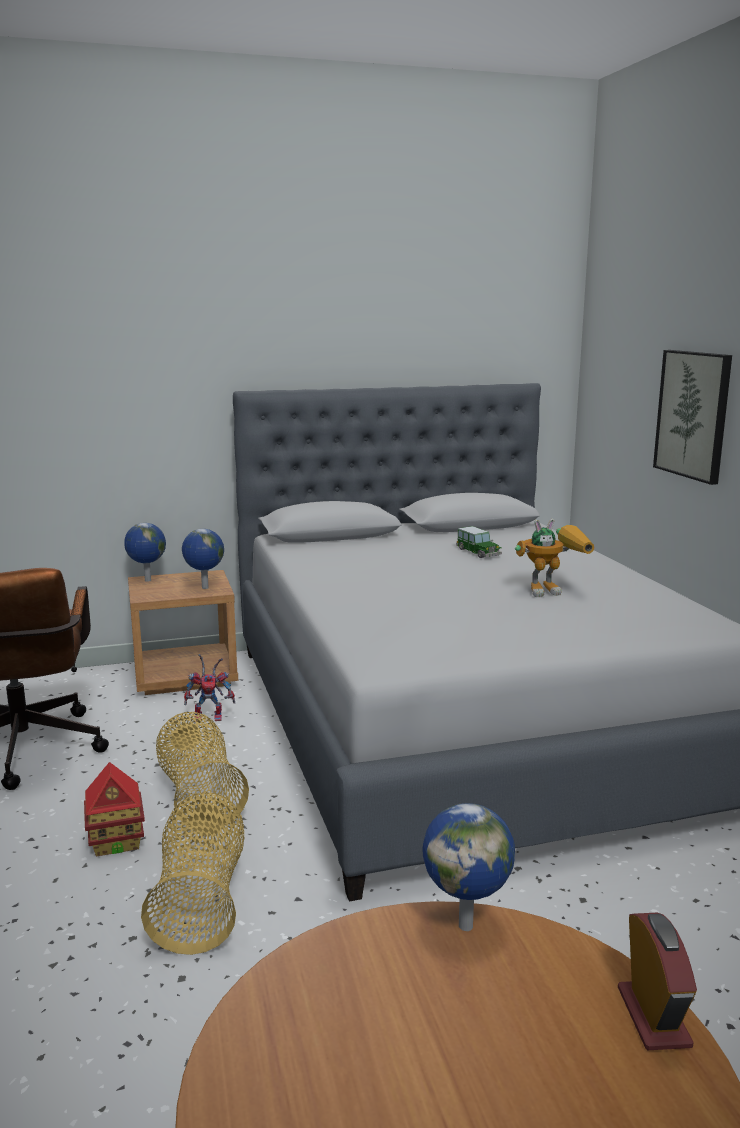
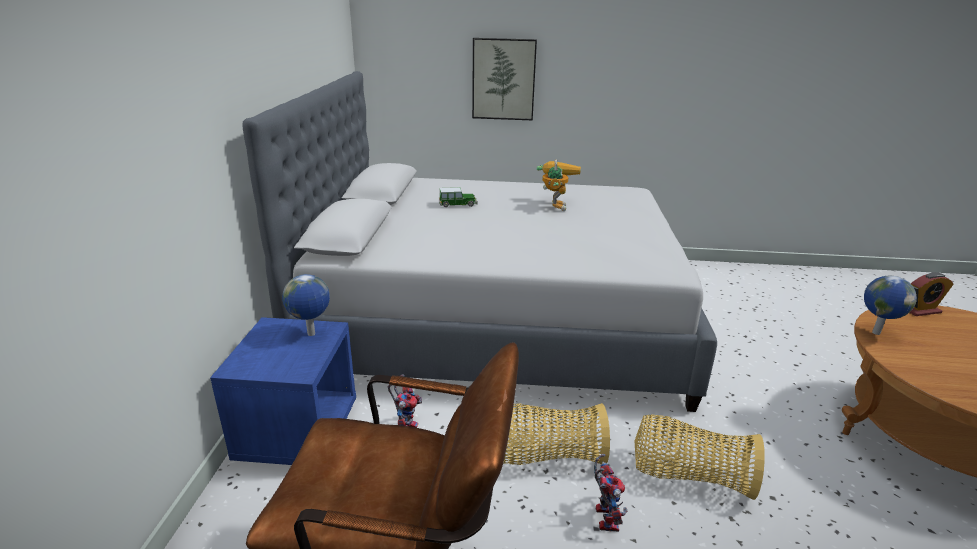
camera: 70 degrees left, 10 degrees up
toy house [84,762,145,857] -> toy robot [594,454,627,532]
globe [124,523,166,582] -> none
brown nightstand [128,570,238,695] -> blue nightstand [210,317,356,465]
alarm clock [618,913,697,1050] -> alarm clock turned 150 degrees clockwise [909,272,953,316]

